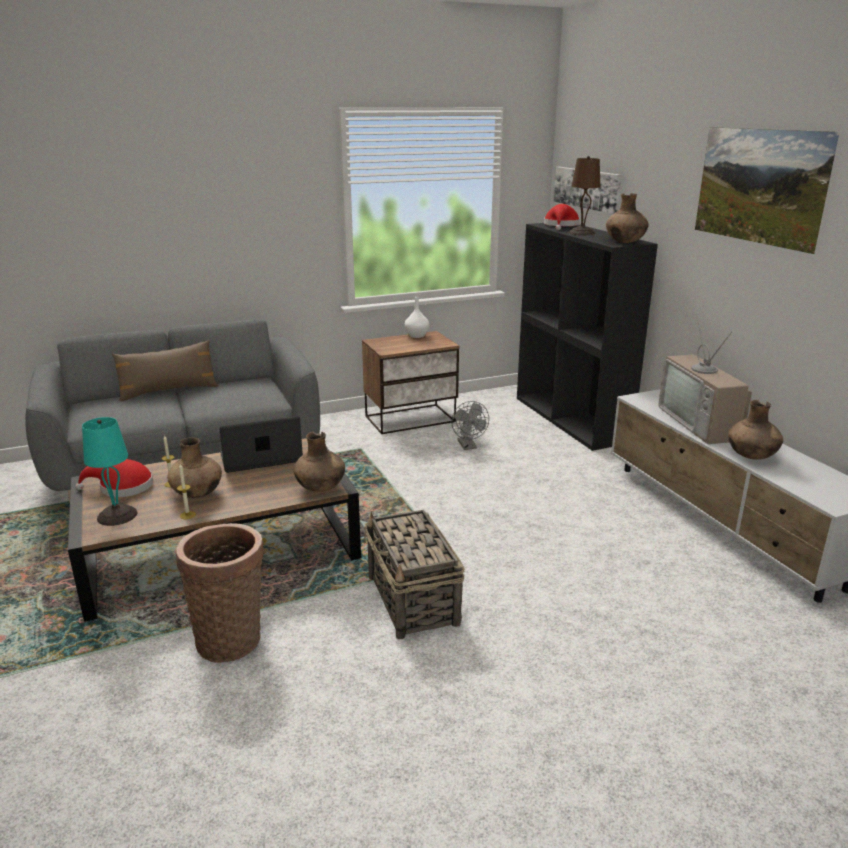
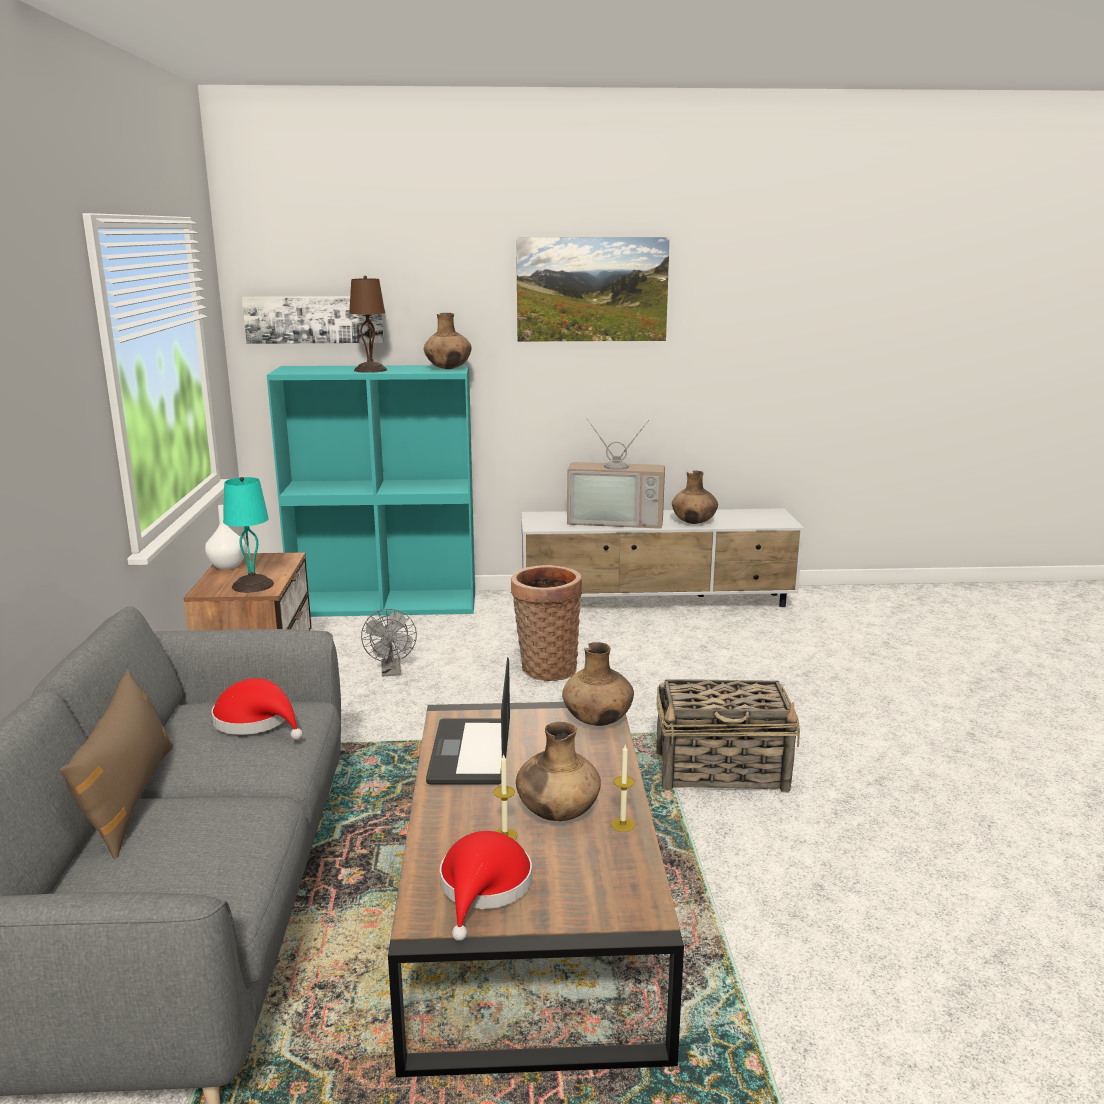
camera: 70 degrees left, 5 degrees down
turquoise table lamp [82,417,137,526] -> turquoise table lamp moved to [223,477,274,593]
basket [176,523,264,663] -> basket moved to [511,565,582,681]
grey fan [452,401,489,450] -> grey fan turned 75 degrees clockwise [361,609,417,676]
black bookcase [517,223,658,451] -> turquoise bookcase [267,365,475,617]
red hat [544,204,580,230] -> red hat moved to [211,678,303,740]

